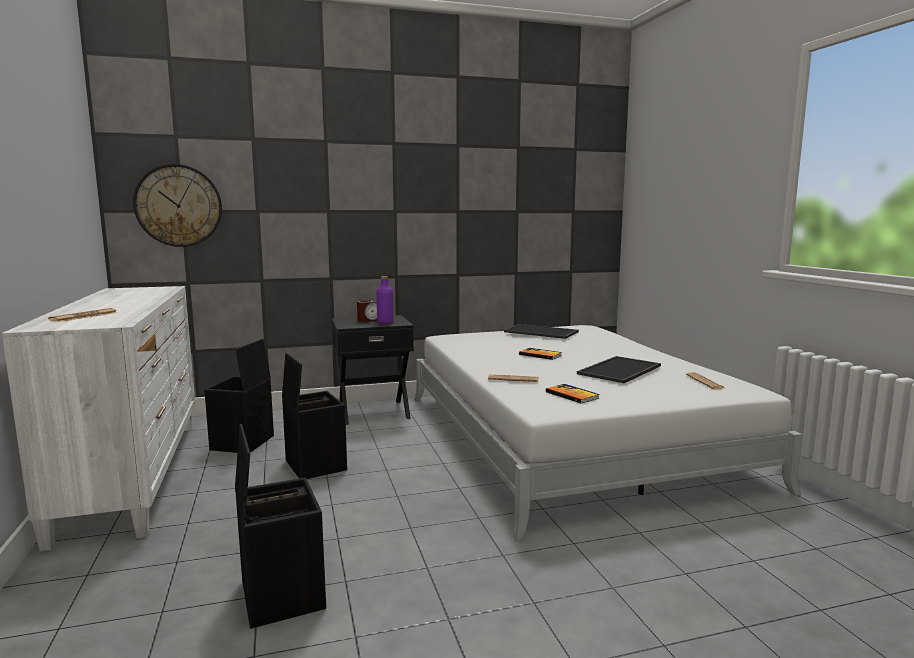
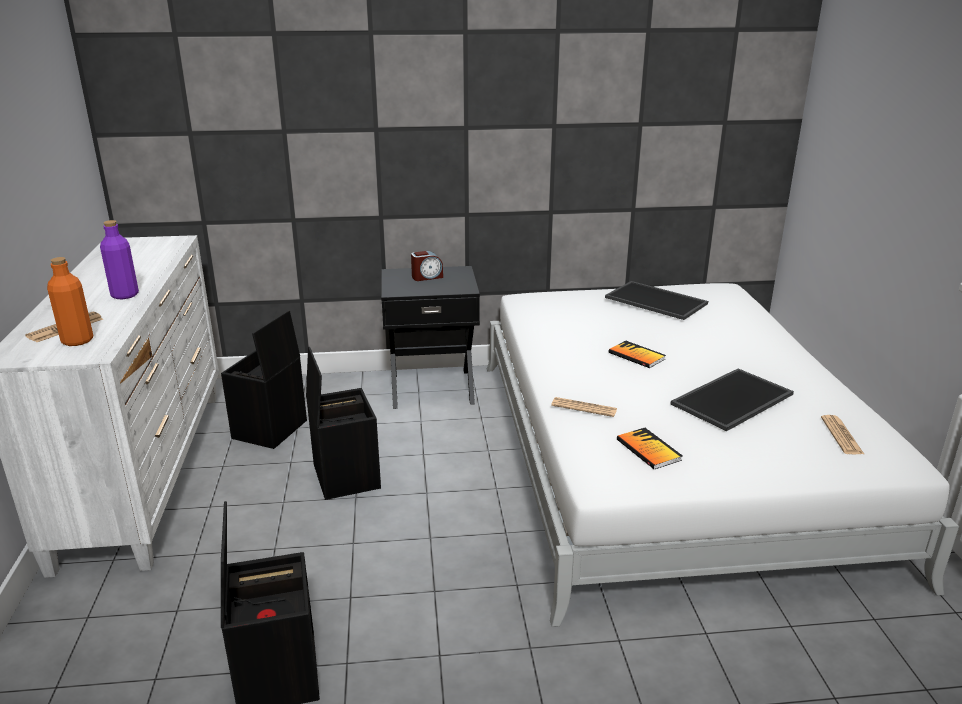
camera: 10 degrees right, 15 degrees up
wall clock [133,164,222,247] -> none
purple bottle [377,276,394,324] -> purple bottle moved to [100,220,139,299]
none -> orange bottle [47,257,93,346]

